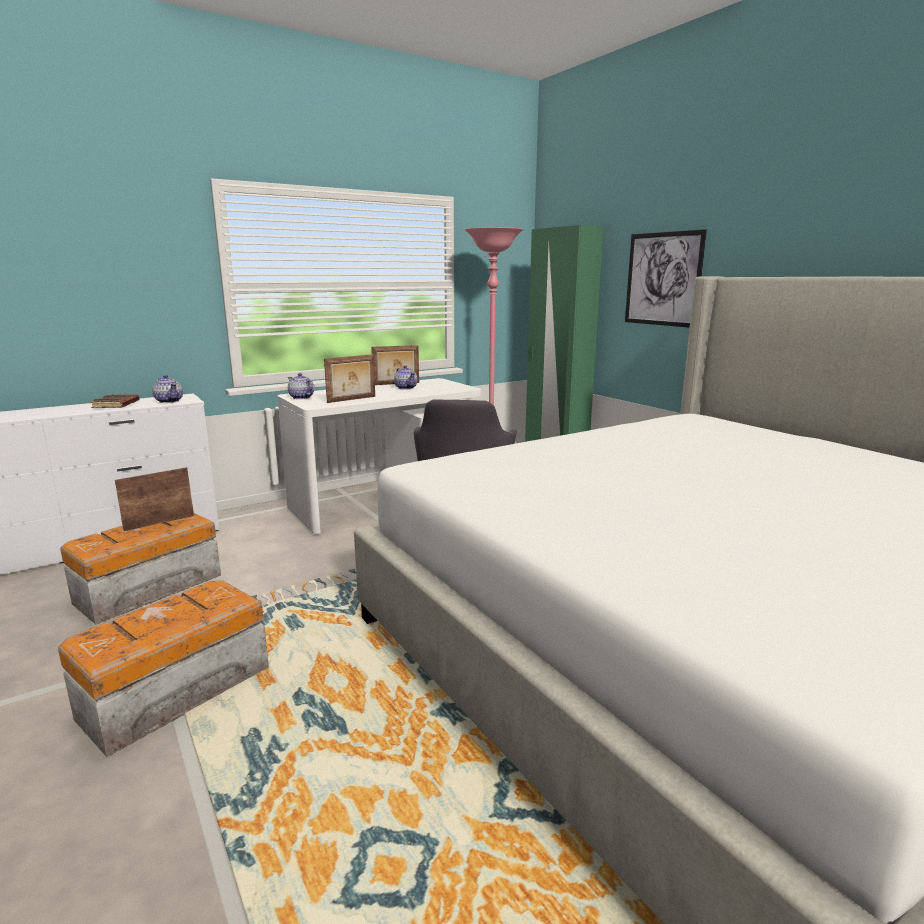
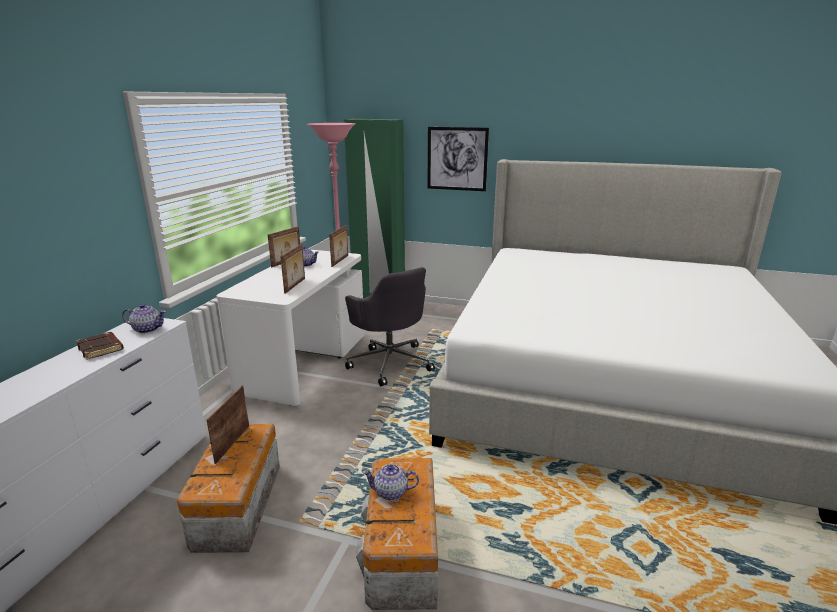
camera: 40 degrees left, 5 degrees up
teapot [288,373,315,399] -> teapot moved to [362,464,419,500]
none -> picture frame [329,225,348,267]

